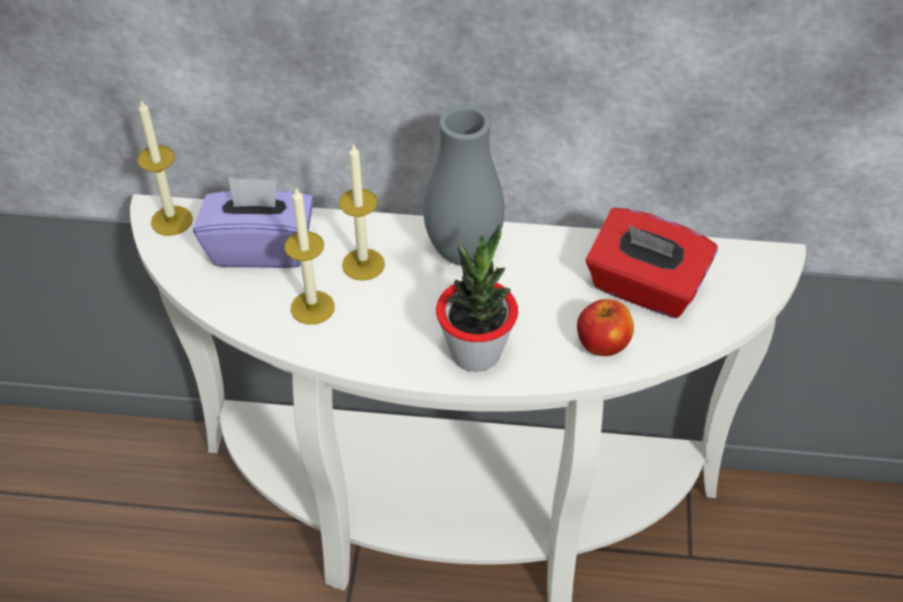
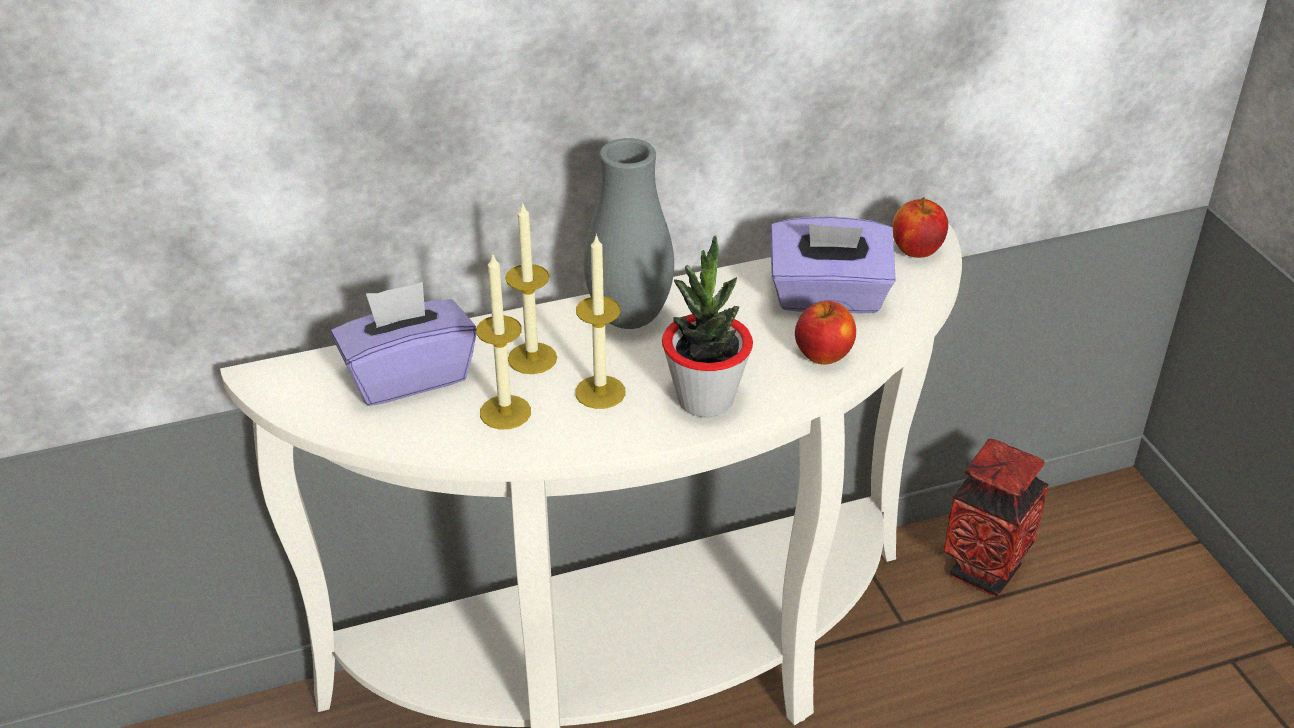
camera: 25 degrees left, 10 degrees down
candle [137,100,193,236] -> candle moved to [575,234,626,409]
red tissue box [586,208,718,318] -> purple tissue box [770,216,896,314]
none -> apple [892,197,948,258]
none -> vase [944,438,1049,597]

